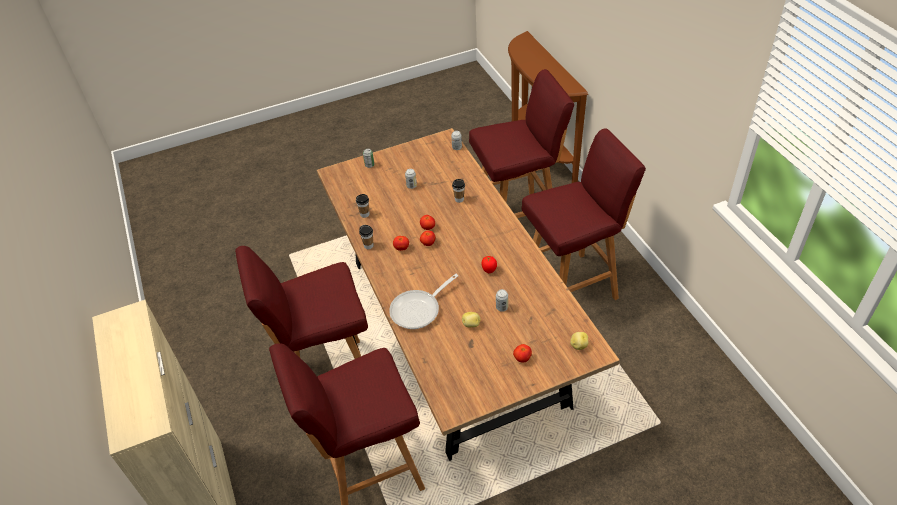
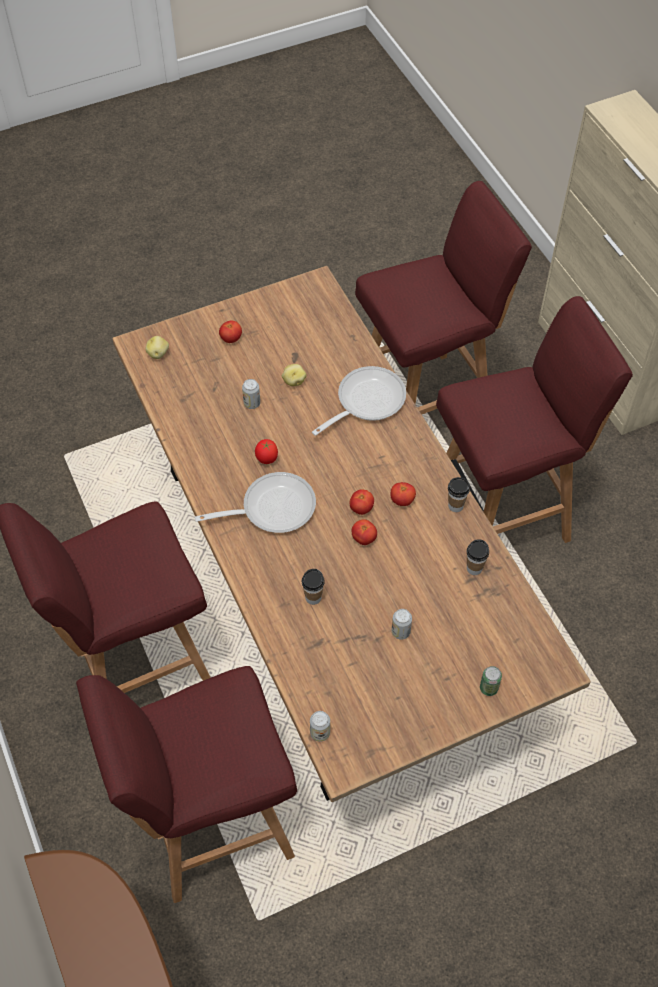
camera: 175 degrees right, 10 degrees up
none -> frying pan [195,472,316,533]

